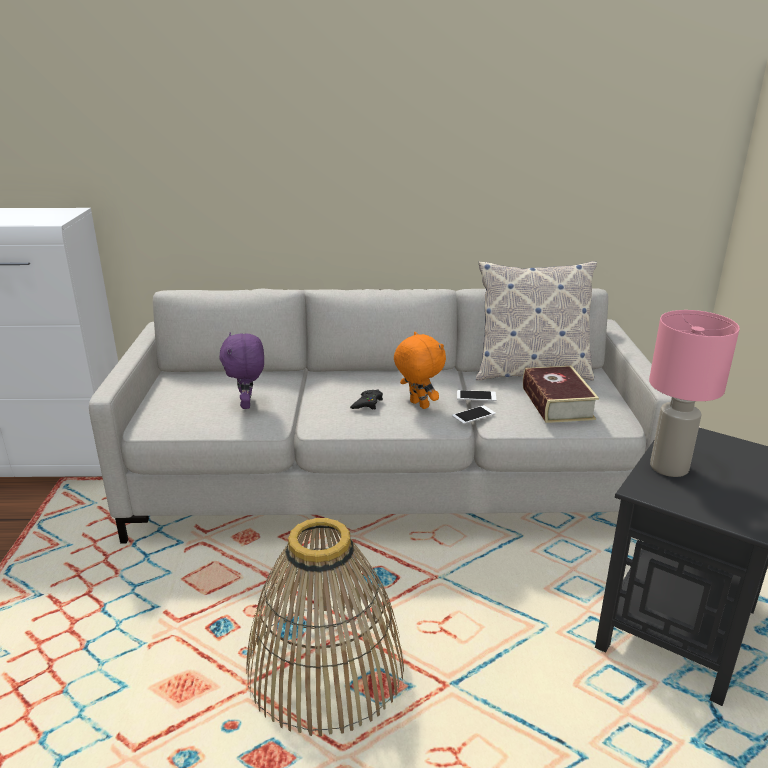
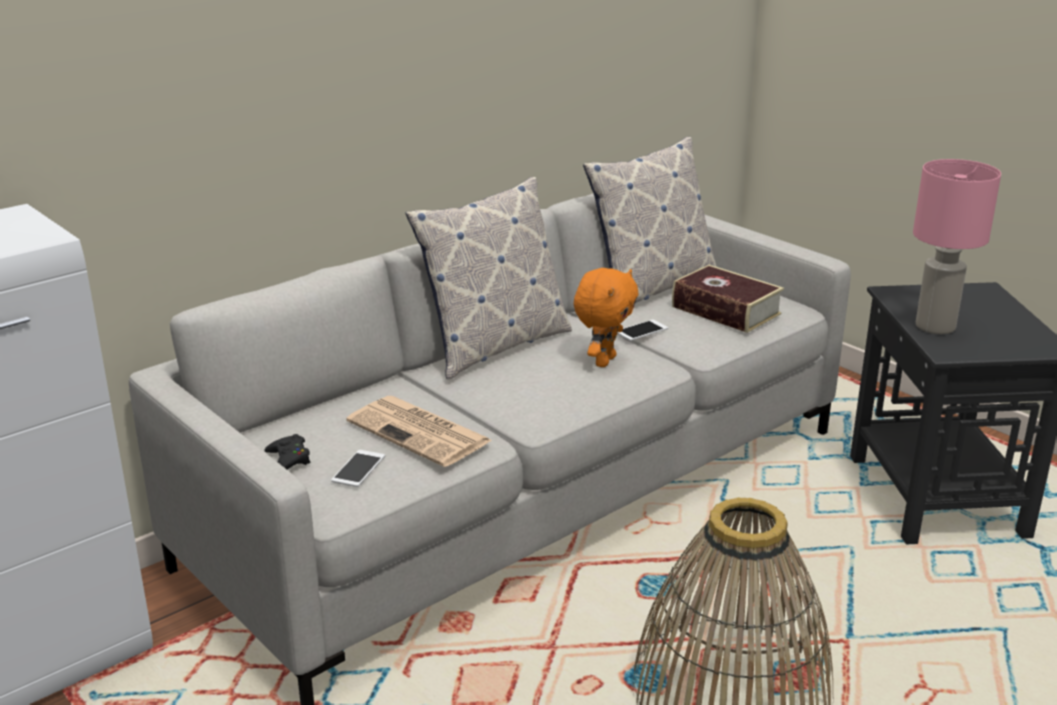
camera: 40 degrees left, 0 degrees up
purple plush toy [219,332,264,409] -> newspaper [346,396,493,467]
black game controller [350,389,383,410] -> black game controller moved to [264,434,310,470]
orange plush toy [394,332,446,409] -> orange plush toy turned 105 degrees clockwise [574,268,639,367]
phone [452,405,496,424] -> phone moved to [331,450,385,487]
none -> pillow [405,177,572,379]

